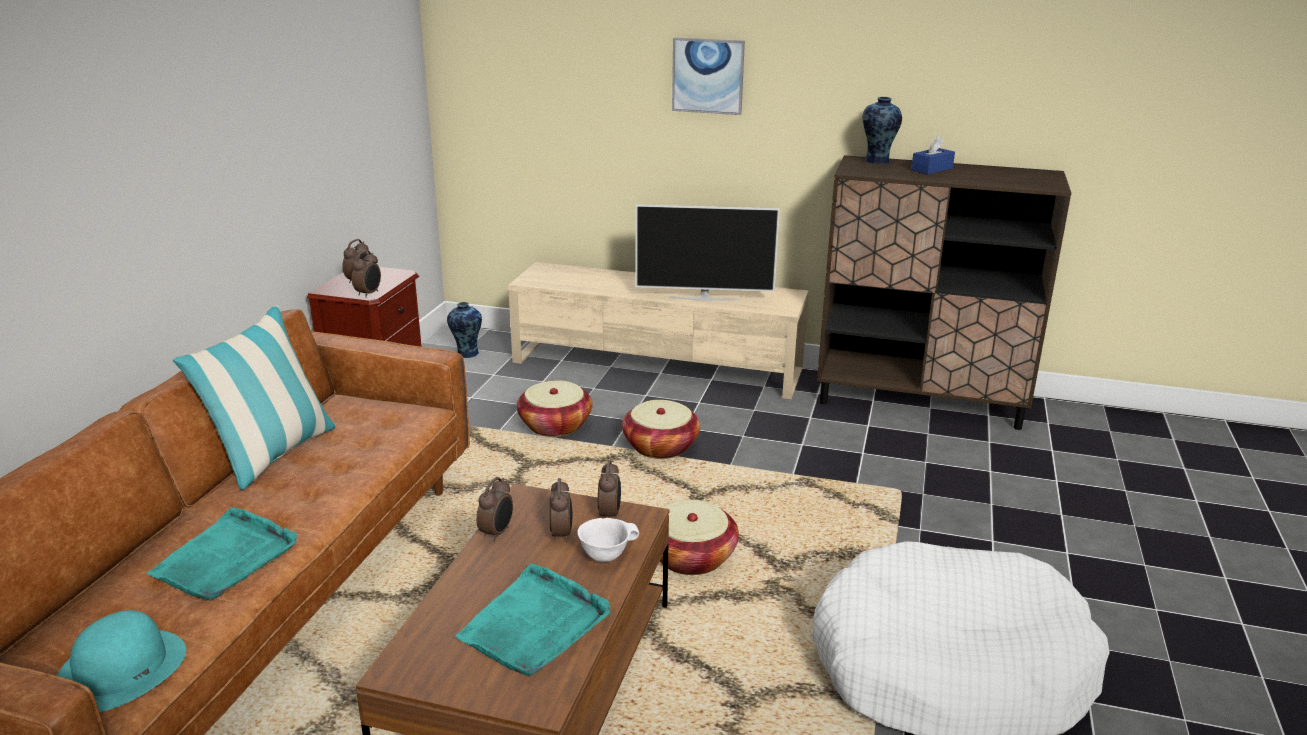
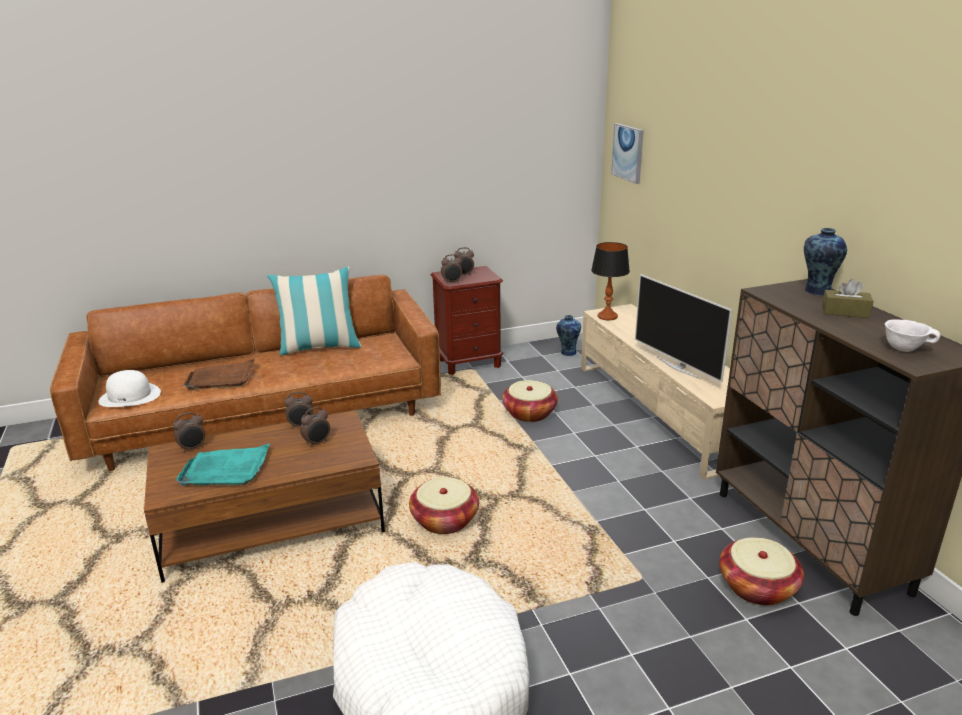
camera: 55 degrees right, 0 degrees up
turquoise hat [57,610,186,712] -> white hat [99,370,161,407]
turquoise tray [146,507,297,601] -> brown tray [183,359,255,390]
white bowl [577,518,639,562] -> white bowl moved to [885,319,941,352]
alarm clock [598,460,621,519] -> alarm clock moved to [173,412,205,452]
basket [622,400,700,459] -> basket moved to [719,537,804,606]
picture [672,38,745,115] -> picture moved to [611,123,644,184]
blue tissue box [911,136,955,174] -> brown tissue box [822,279,874,318]
none -> table lamp [591,242,630,320]

